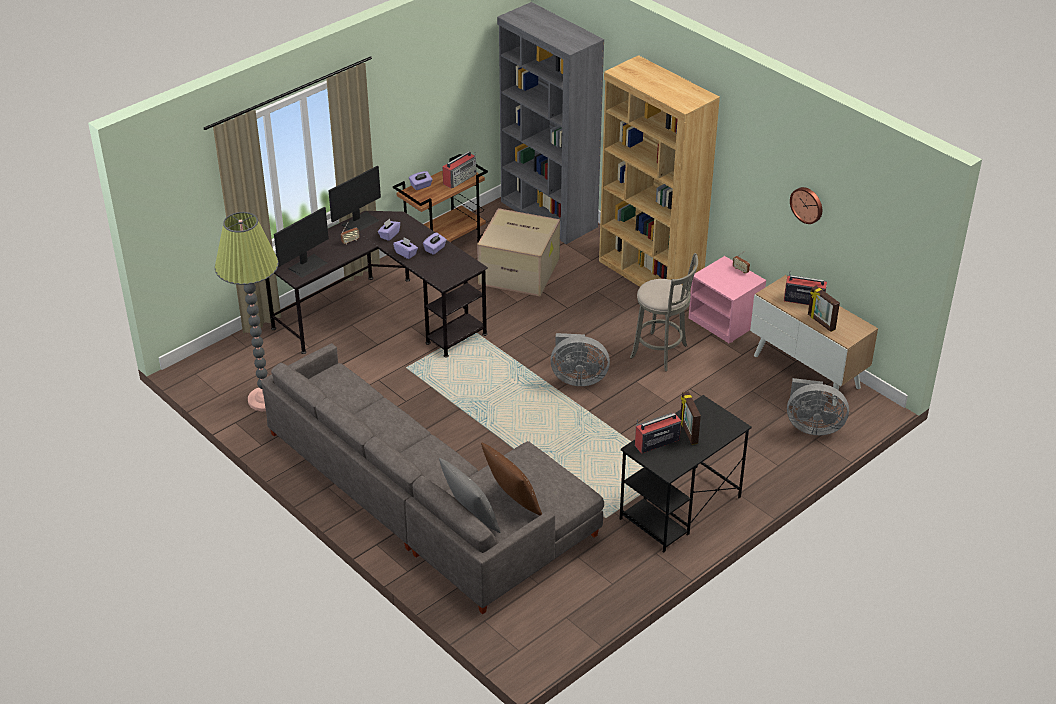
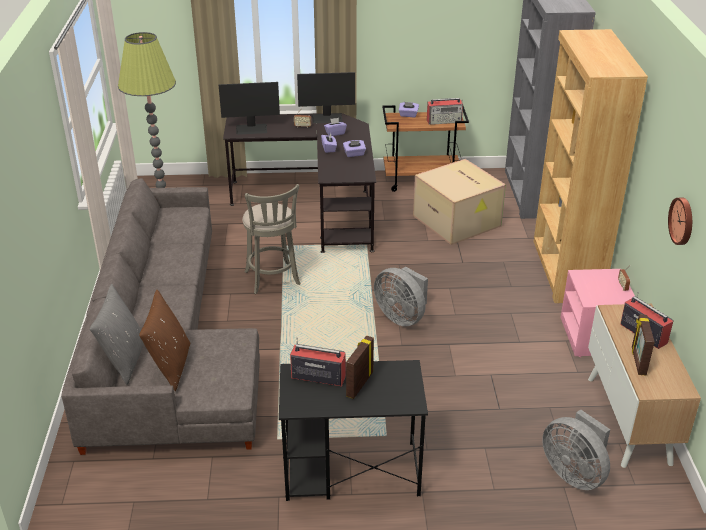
camera: 40 degrees right, 5 degrees down
grey stool [630,253,698,371] -> grey stool moved to [242,184,301,294]

